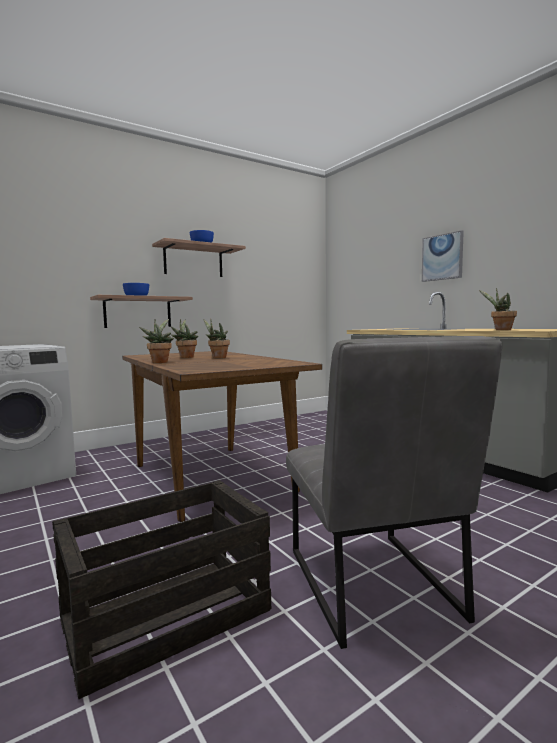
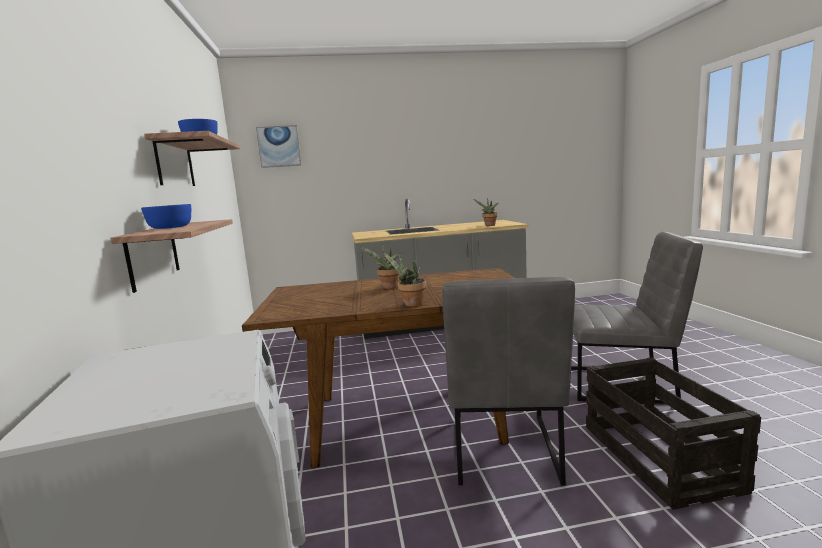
camera: 65 degrees left, 5 degrees up
potted plant [171,319,198,358] -> none
picture [422,230,464,282] -> picture moved to [256,125,301,168]
none -> grey chair [442,277,575,486]

